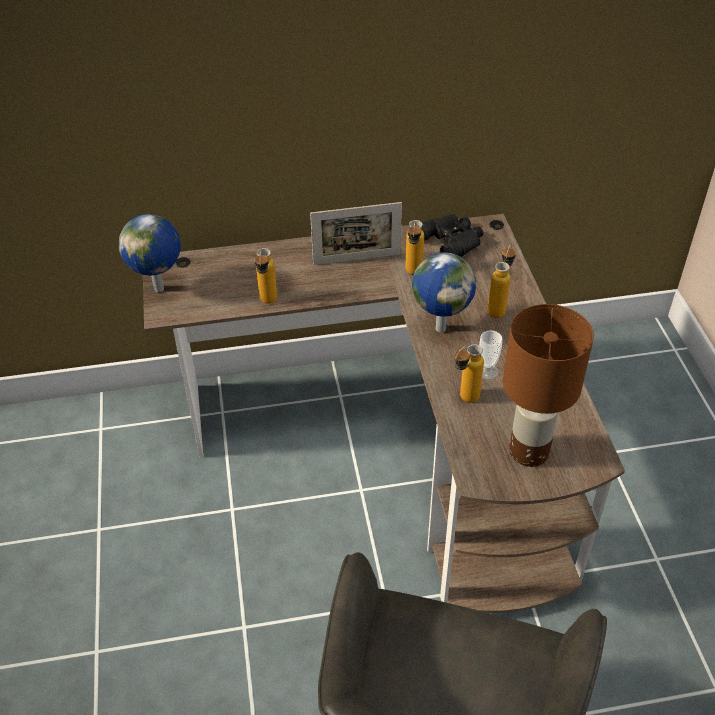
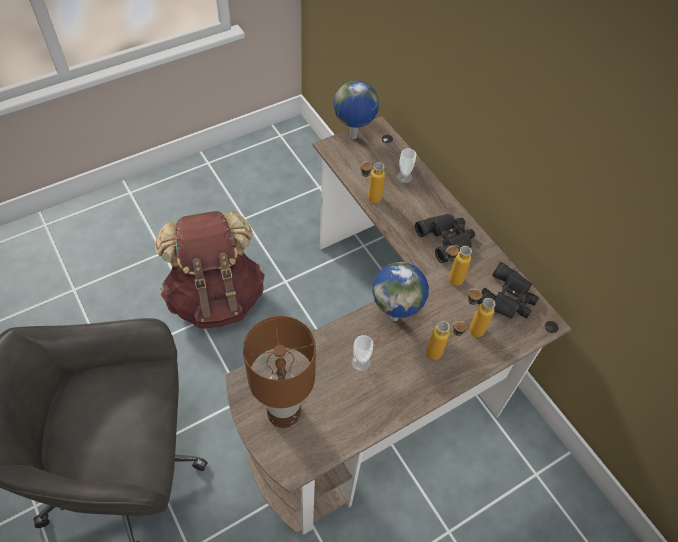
camera: 65 degrees right, 10 degrees up
picture frame [310,202,402,265] -> black binoculars [415,214,475,263]
bottle [454,344,484,402] -> bottle moved to [468,289,495,337]
none -> brown backpack [155,211,265,329]
none -> cup [397,148,417,183]

